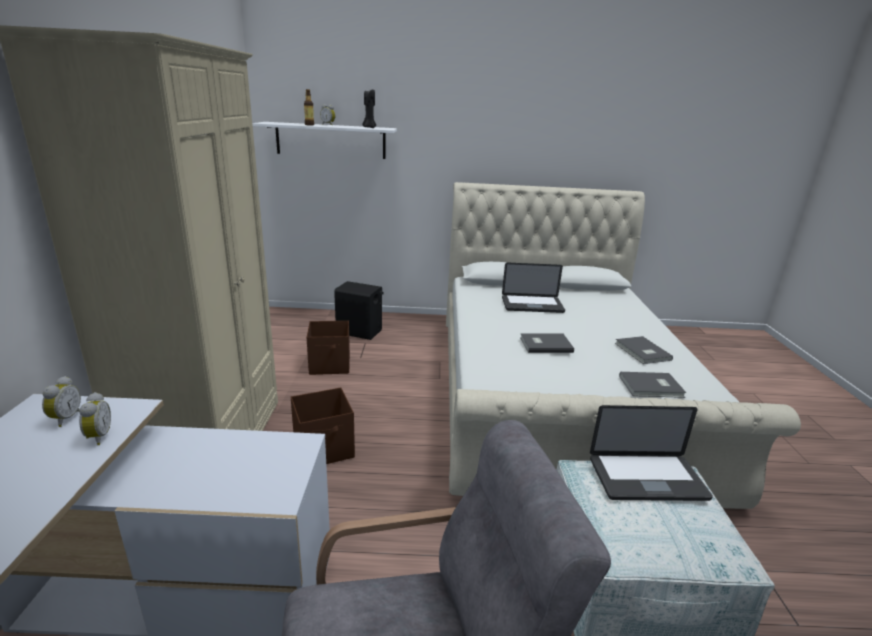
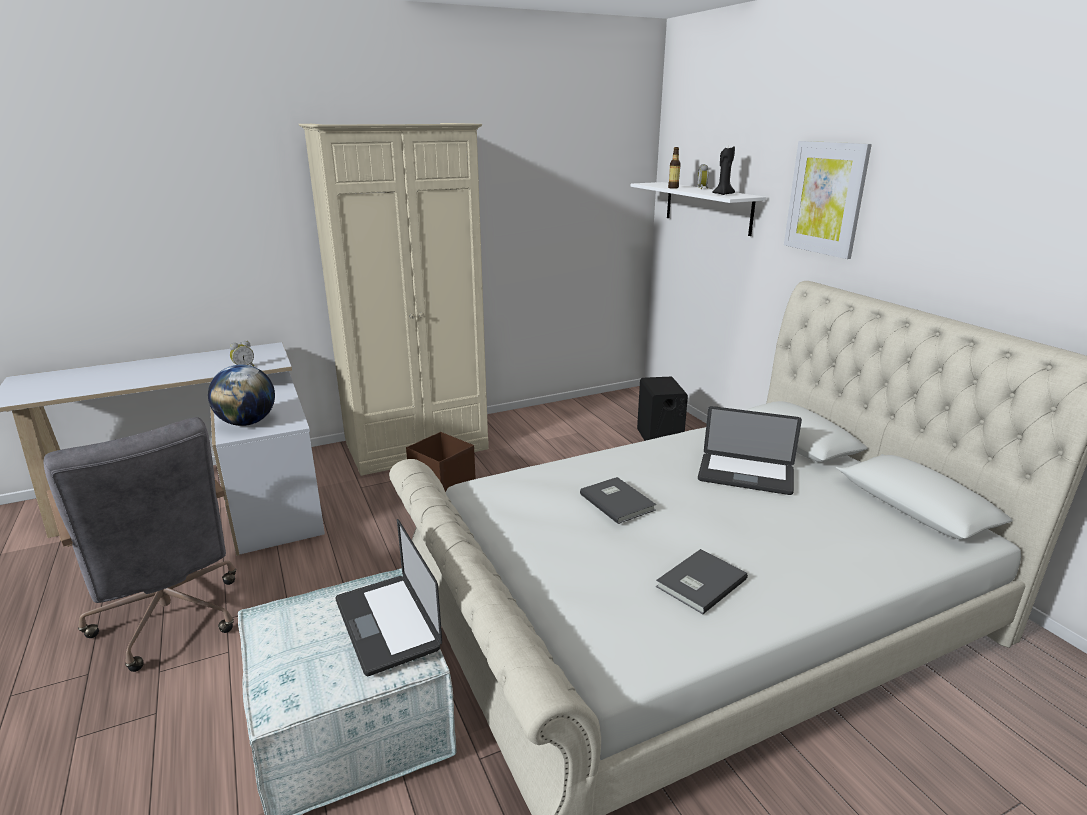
camera: 65 degrees right, 0 degrees up
alarm clock [42,376,81,427] -> none
brown storage box [307,321,350,375] -> none
laptop [502,262,565,313] -> laptop turned 45 degrees counterclockwise [698,406,802,495]
grey book [619,372,686,398] -> none
none -> globe [208,365,275,426]
none -> picture [784,141,872,259]

